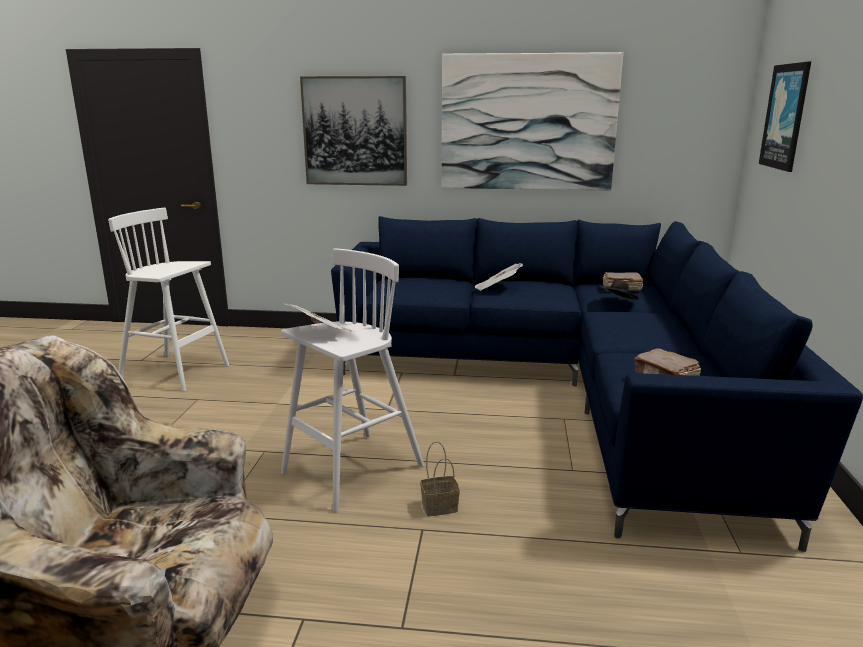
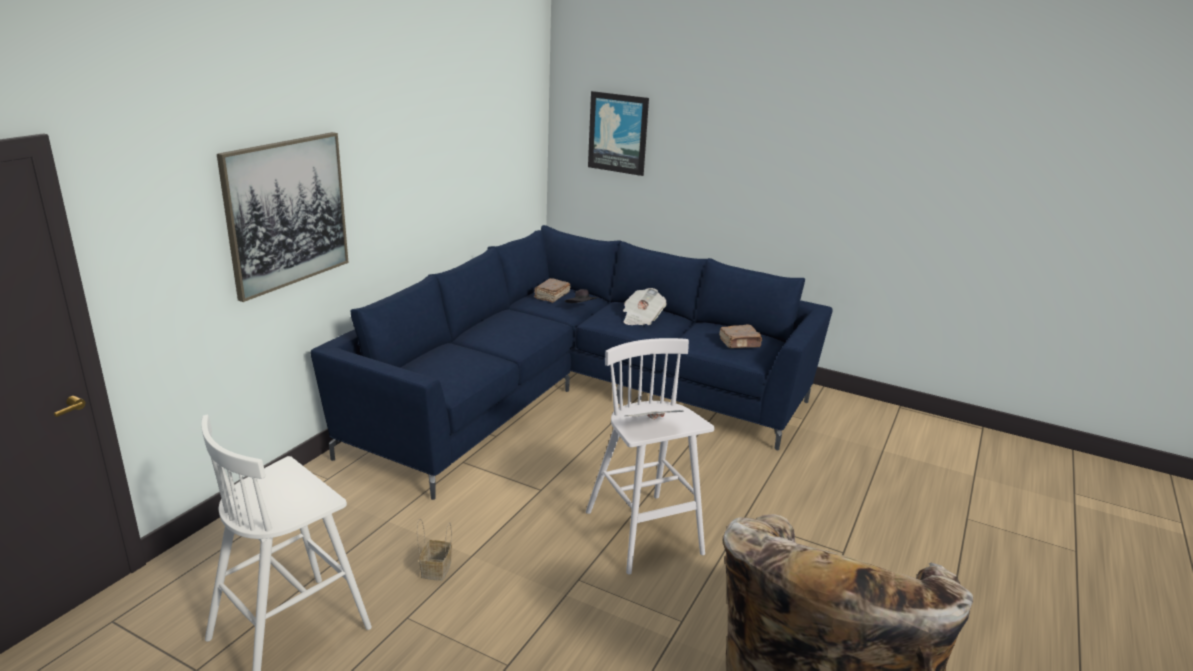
camera: 70 degrees left, 5 degrees up
basket [420,441,460,516] -> basket moved to [417,519,452,581]
picture [442,52,623,191] -> none
newspaper [474,263,523,291] -> newspaper moved to [623,288,667,325]

